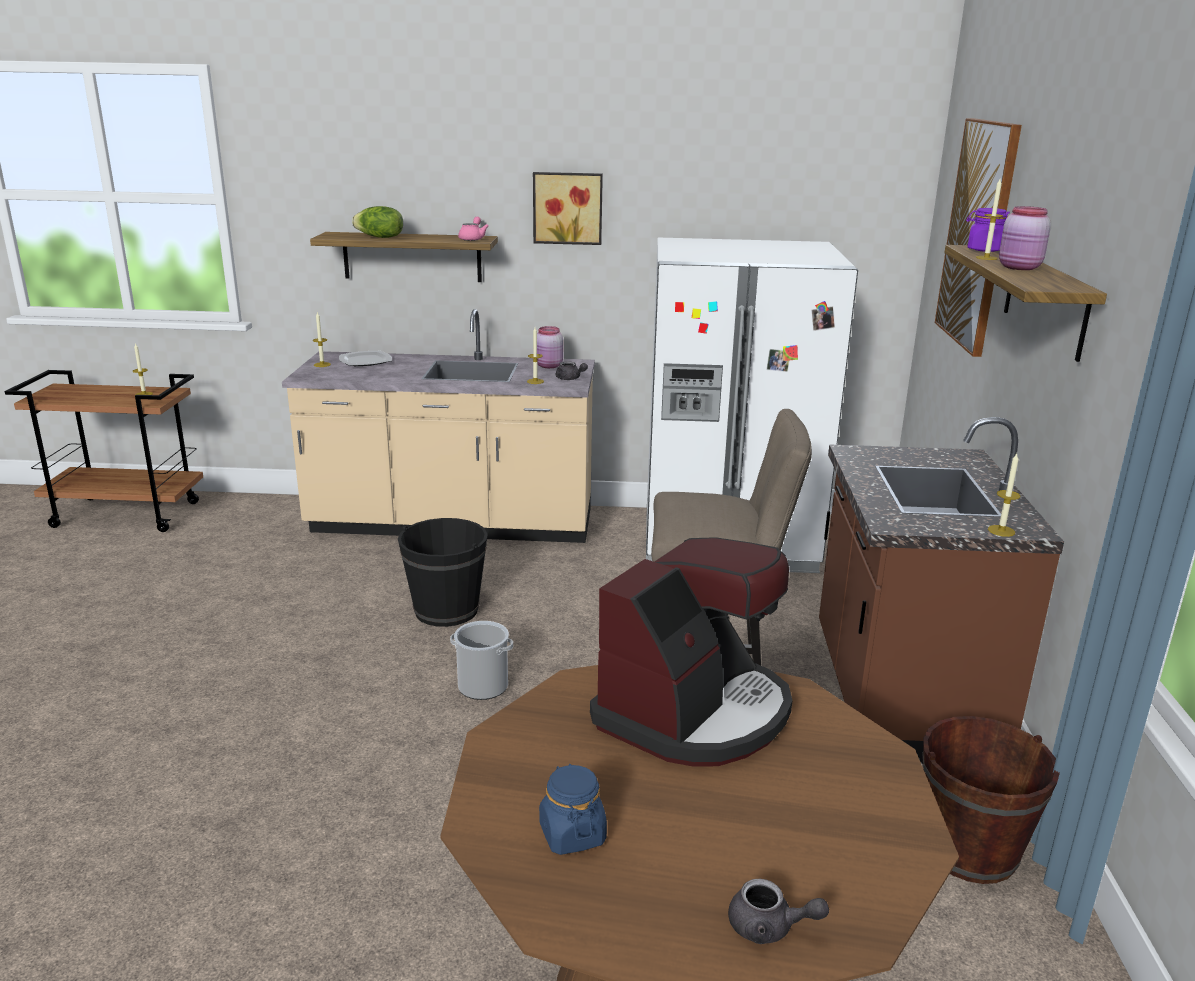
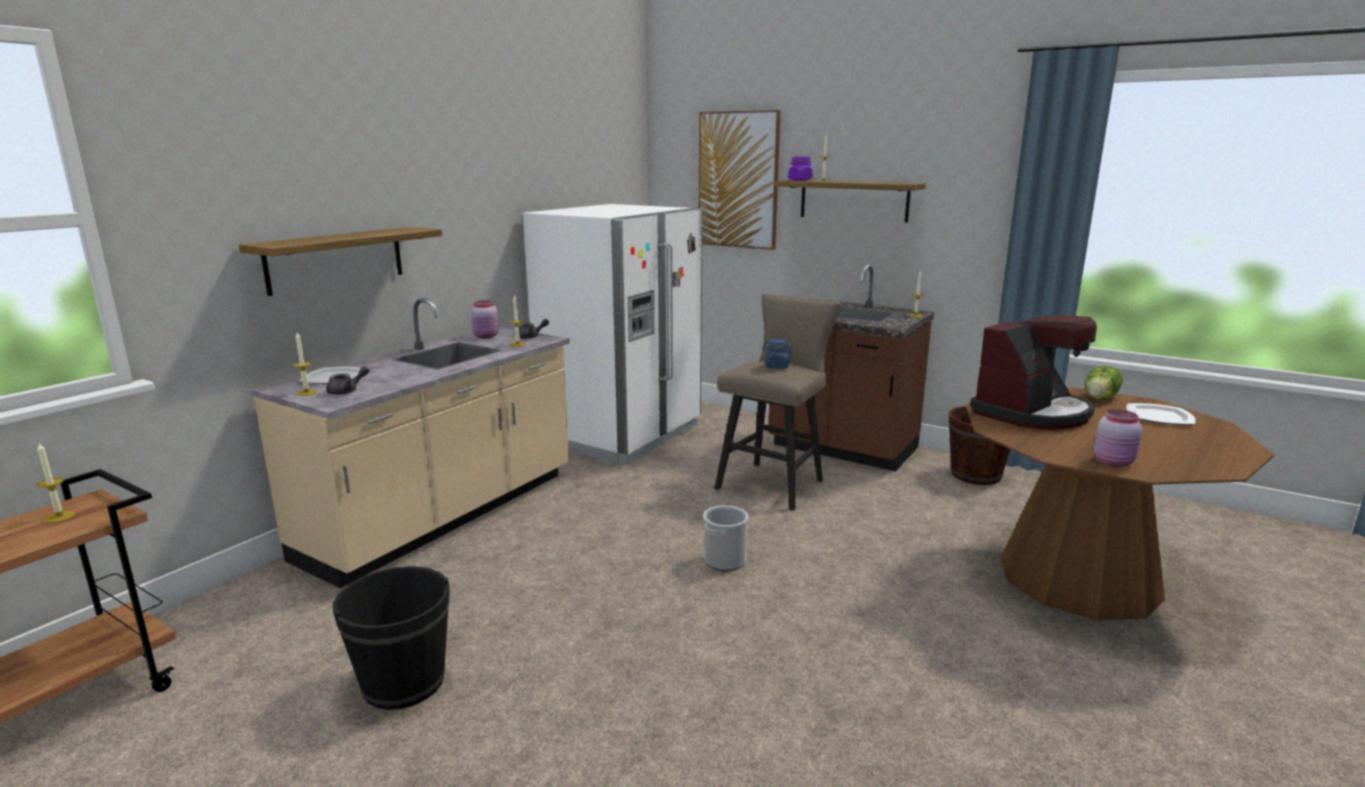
camera: 60 degrees left, 5 degrees down
lettuce [352,206,403,238] -> lettuce moved to [1085,366,1123,399]
black bucket [398,518,488,627] -> black bucket moved to [333,566,450,710]
pink teapot [458,217,488,241] -> none
picture [533,172,603,245] -> none
blue jar [539,764,607,855] -> blue jar moved to [763,339,793,369]
coffee machine [590,537,792,767] -> coffee machine turned 75 degrees clockwise [970,315,1097,430]
grey teapot [728,879,829,944] -> grey teapot moved to [326,366,370,395]
pink jar [999,206,1051,270] -> pink jar moved to [1094,409,1142,467]
none -> plate [1126,403,1196,425]

